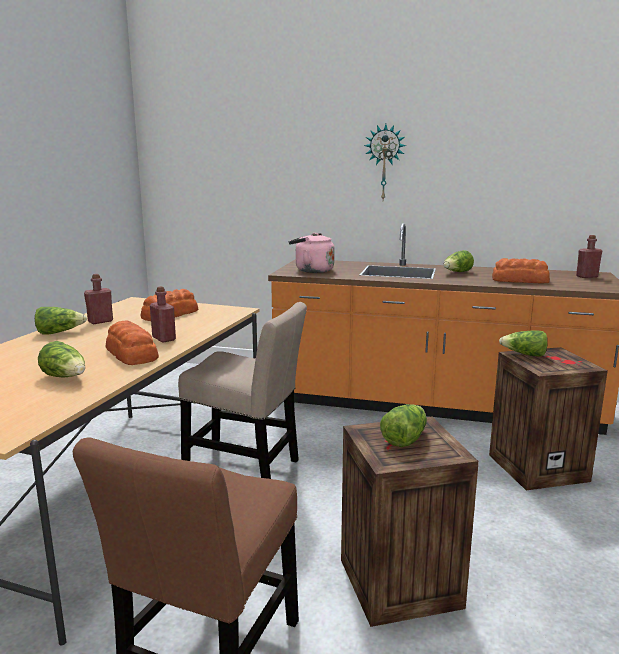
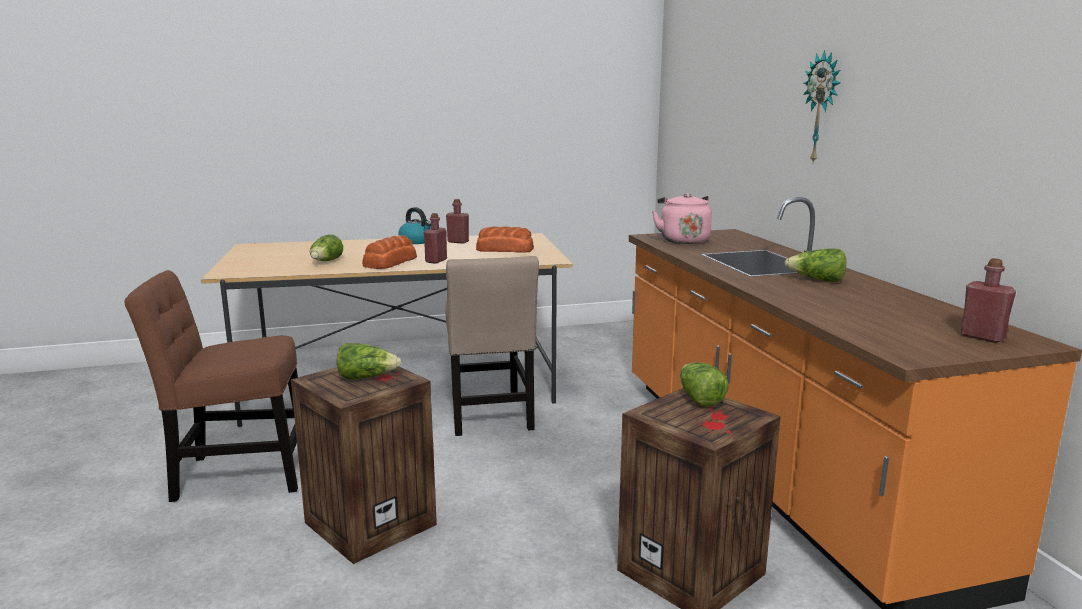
camera: 60 degrees right, 0 degrees up
lettuce [35,307,87,335] -> kettle [398,207,431,244]
bread [492,258,550,283] -> none

